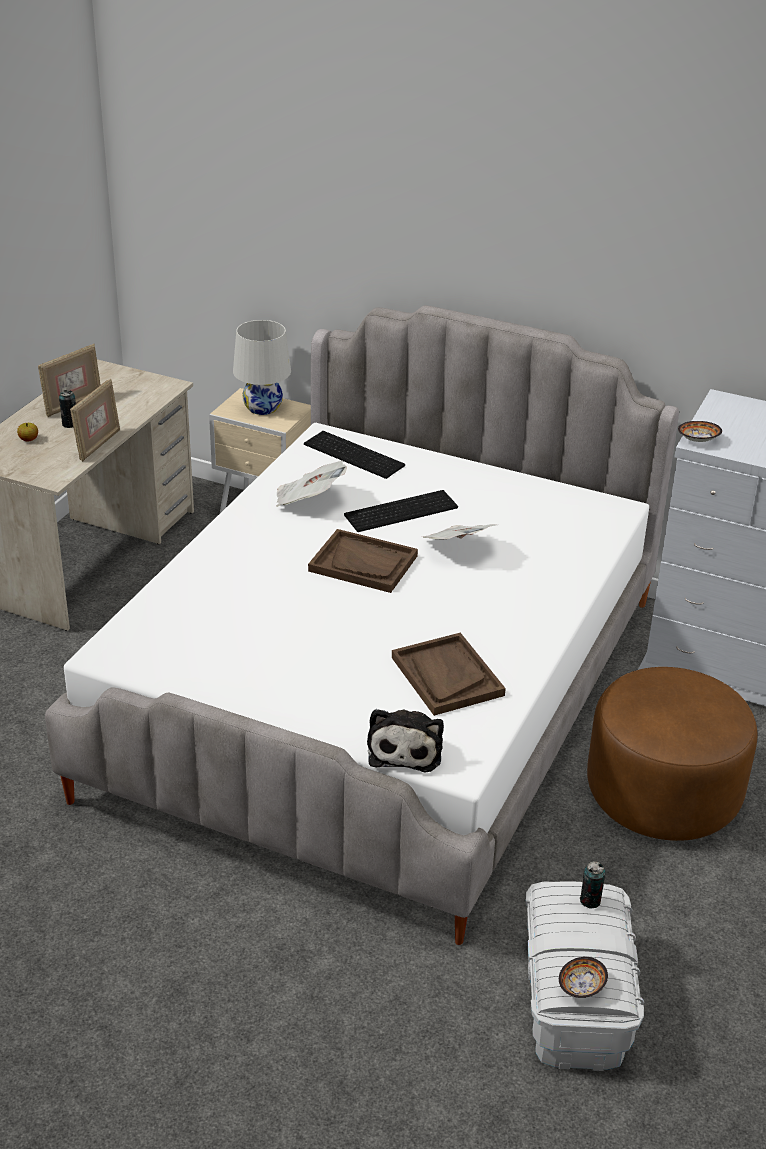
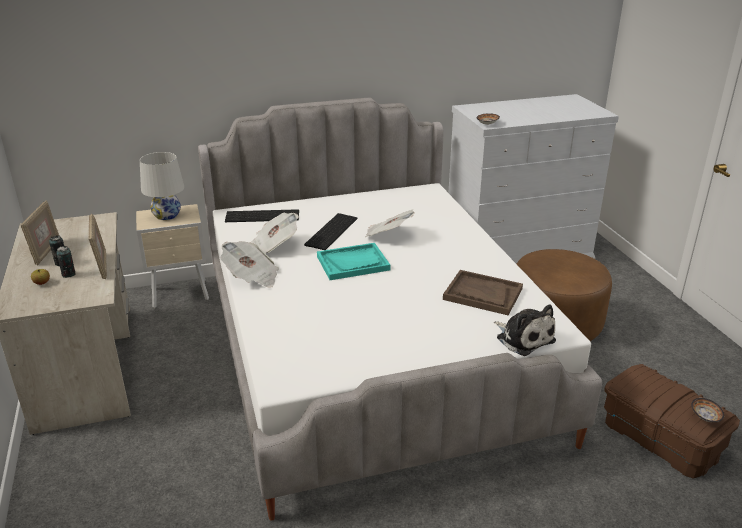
camera: 40 degrees left, 5 degrees down
brown tray [308,529,418,593] -> turquoise tray [317,243,390,280]
white storage box [526,881,644,1071] -> brown storage box [604,364,740,479]
can [580,861,605,908] -> can moved to [56,246,76,278]
none -> newspaper [220,241,279,288]

